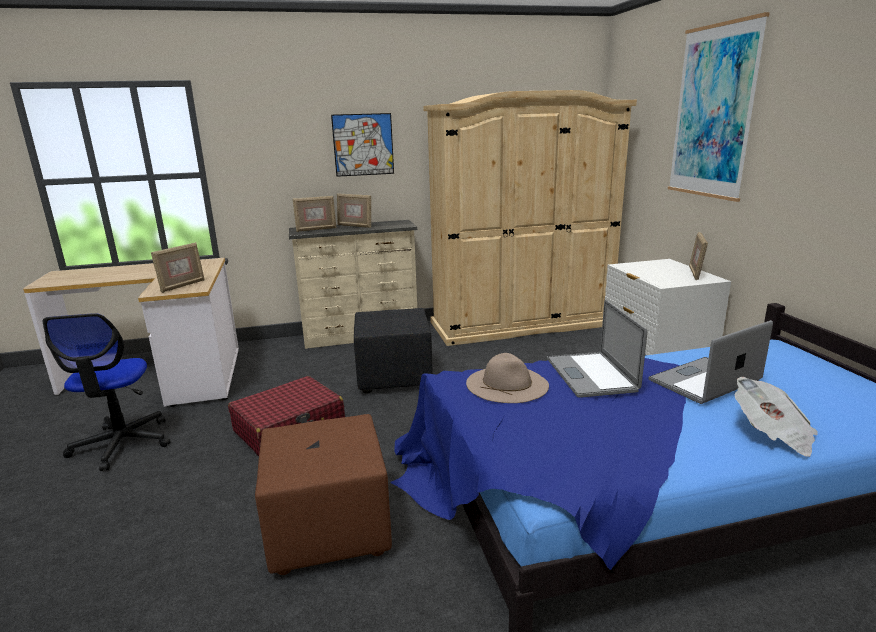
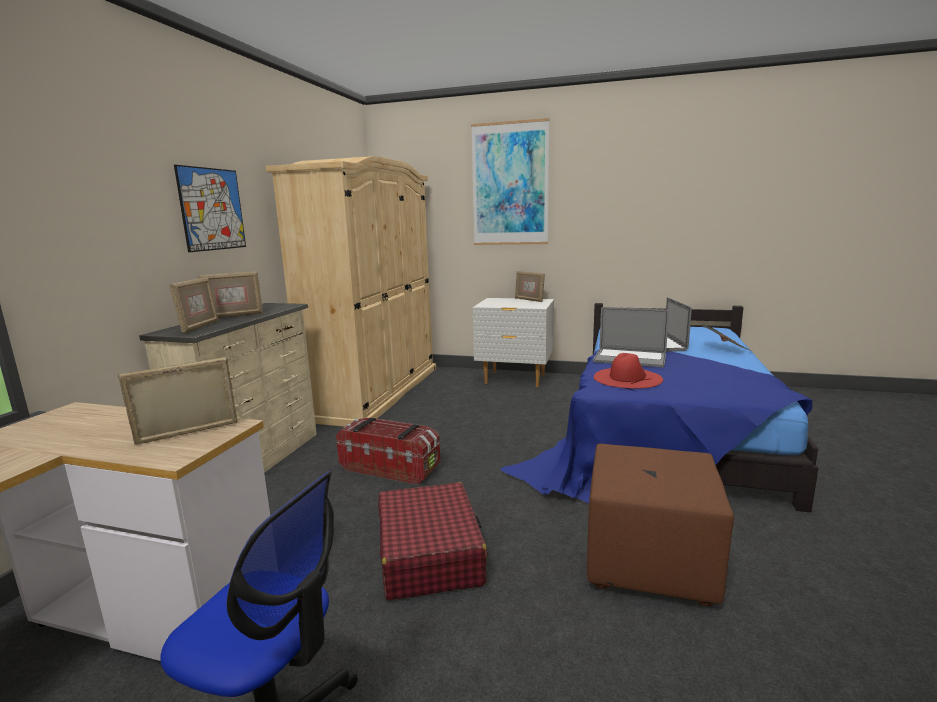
camera: 60 degrees left, 5 degrees down
picture frame [151,242,205,293] -> picture frame turned 90 degrees counterclockwise [118,357,237,445]
black ottoman [354,308,433,393] -> storage box [336,418,441,485]
beige hat [466,353,549,403] -> red hat [594,353,663,388]

